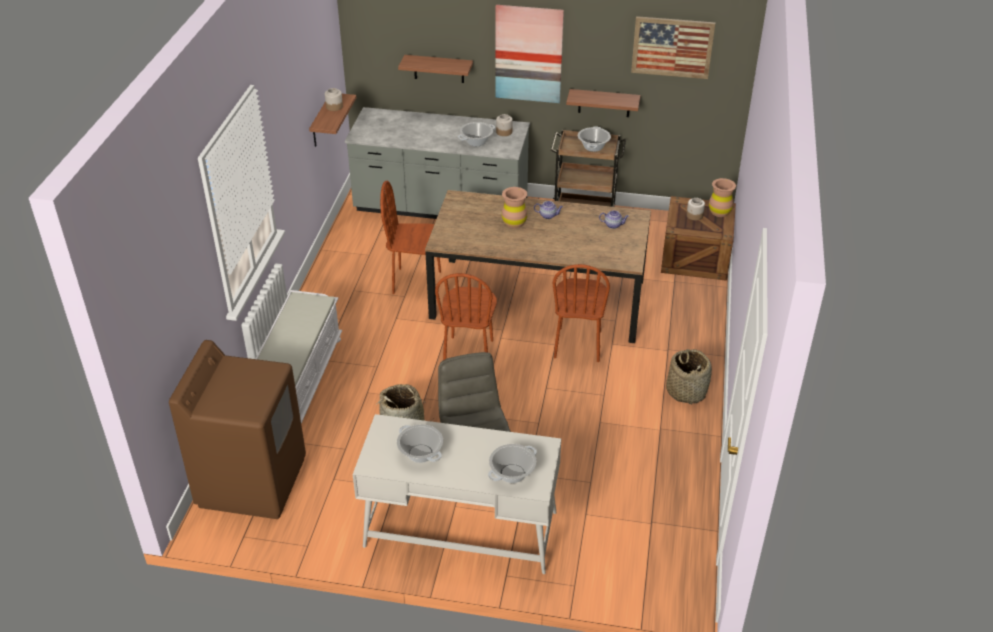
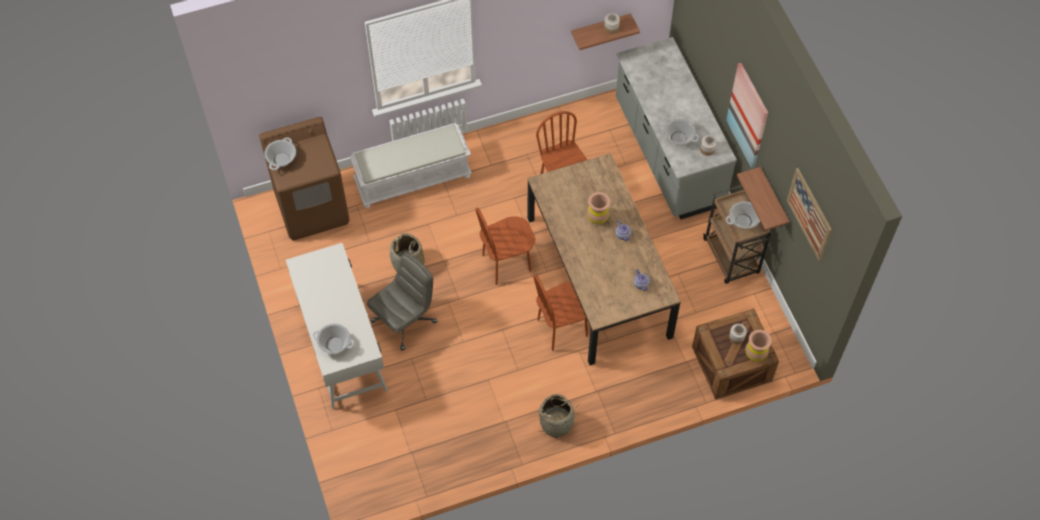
camera: 60 degrees right, 20 degrees up
cooking pot [397,425,443,463] -> cooking pot moved to [264,138,296,170]
shelf [398,55,473,83] -> none

